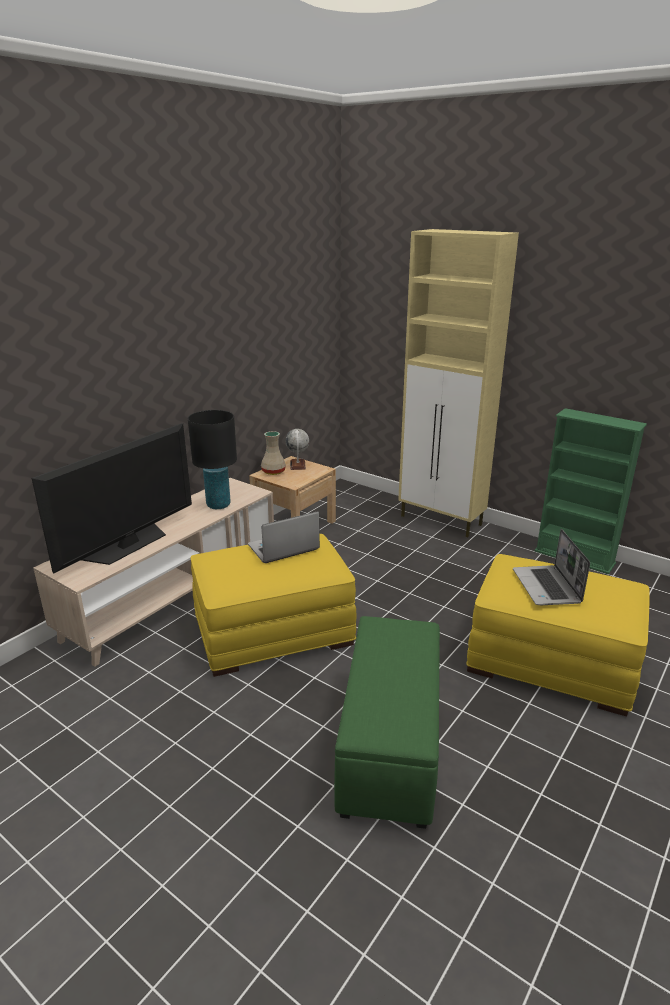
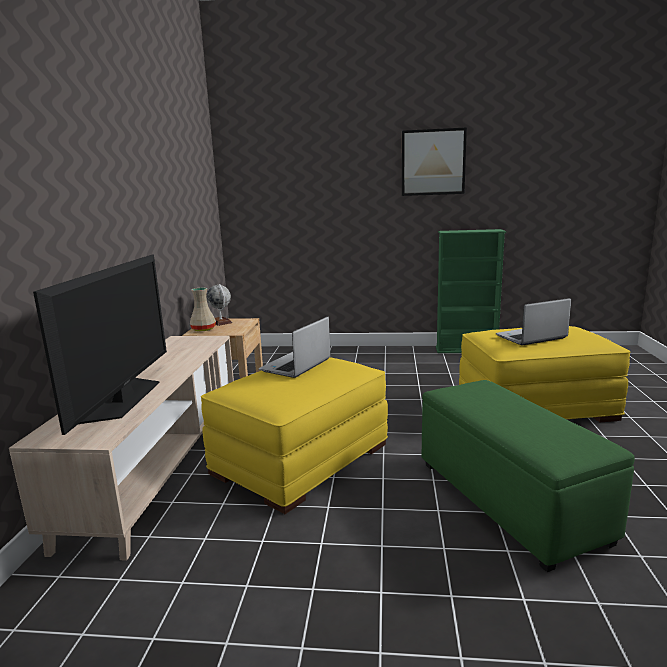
camera: 30 degrees left, 10 degrees down
black table lamp [188,410,237,509] -> none
beige cabinet [398,229,519,537] -> none
laptop [513,529,590,605] -> laptop turned 105 degrees clockwise [496,298,571,345]
none -> picture [402,127,467,196]

